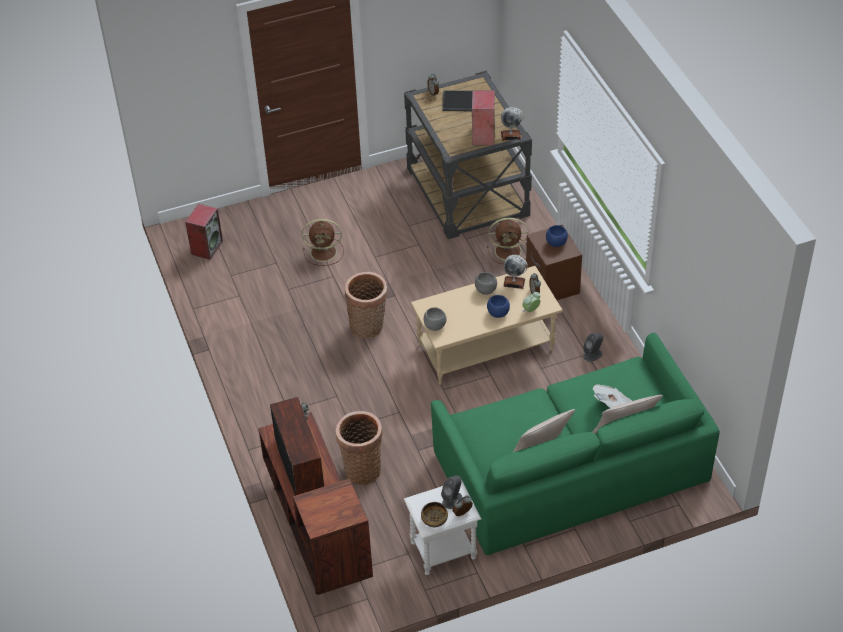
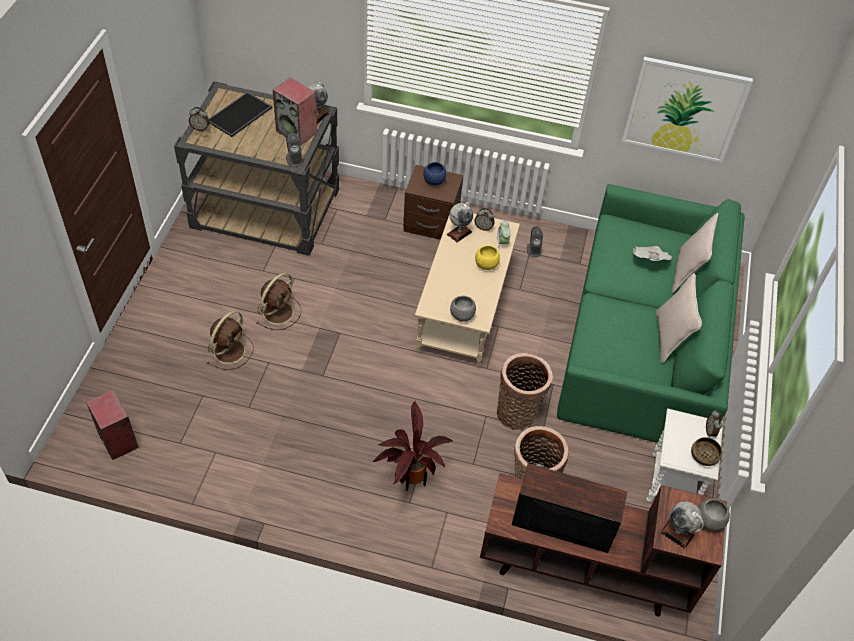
camera: 60 degrees left, 5 degrees up
basket [345,272,388,339] -> basket moved to [497,353,553,430]
grey speaker [441,475,462,509] -> grey speaker moved to [286,132,303,167]
grey bowl [475,272,497,295] -> grey bowl moved to [698,499,730,531]
brown fan [487,218,529,264] -> brown fan moved to [256,273,301,330]
blue bowl [487,295,510,318] -> yellow bowl [475,245,500,270]
none -> potted plant [372,401,454,490]
none -> picture [622,57,753,163]
none -> globe [660,502,704,549]

